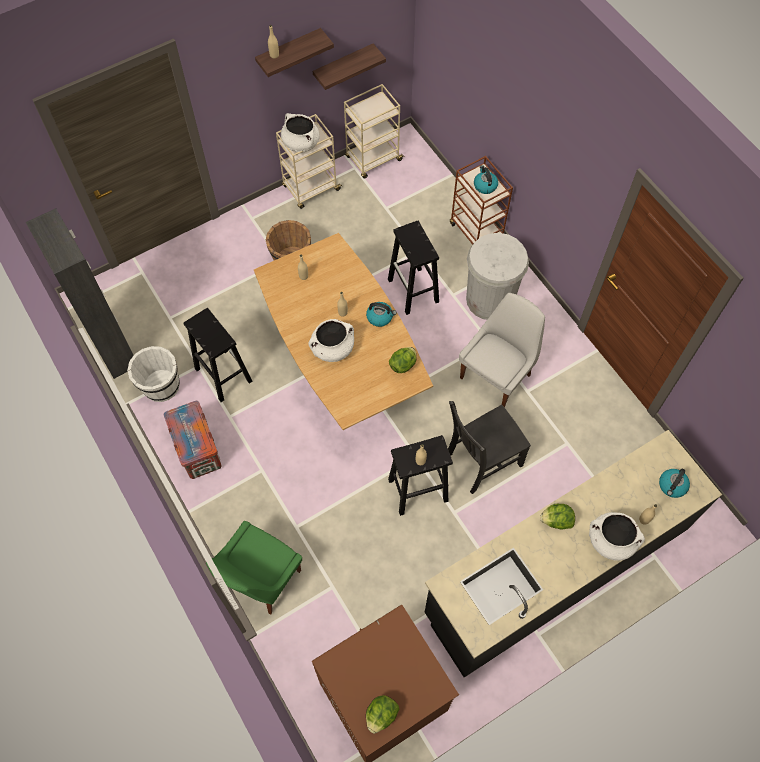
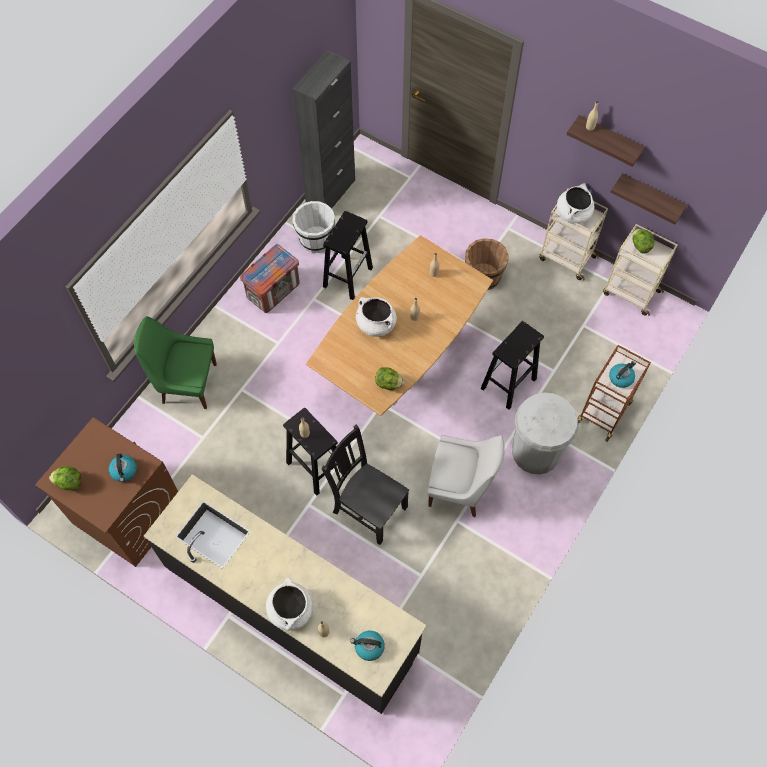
camera: 65 degrees right, 0 degrees up
kettle [366,302,397,327] -> kettle moved to [109,453,137,482]
lettuce [540,504,575,530] -> lettuce moved to [632,229,655,254]

